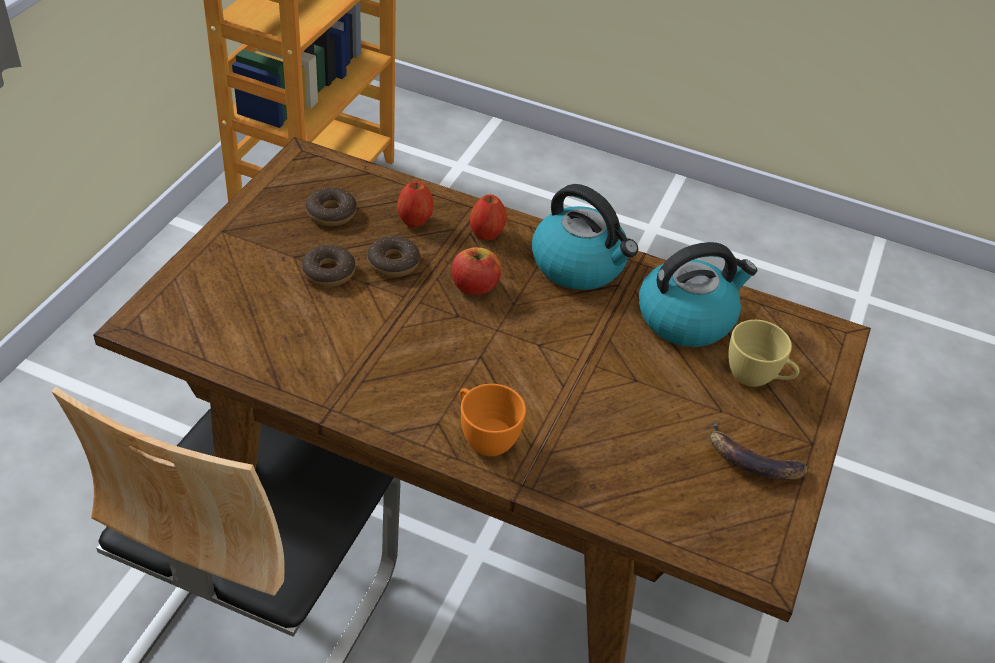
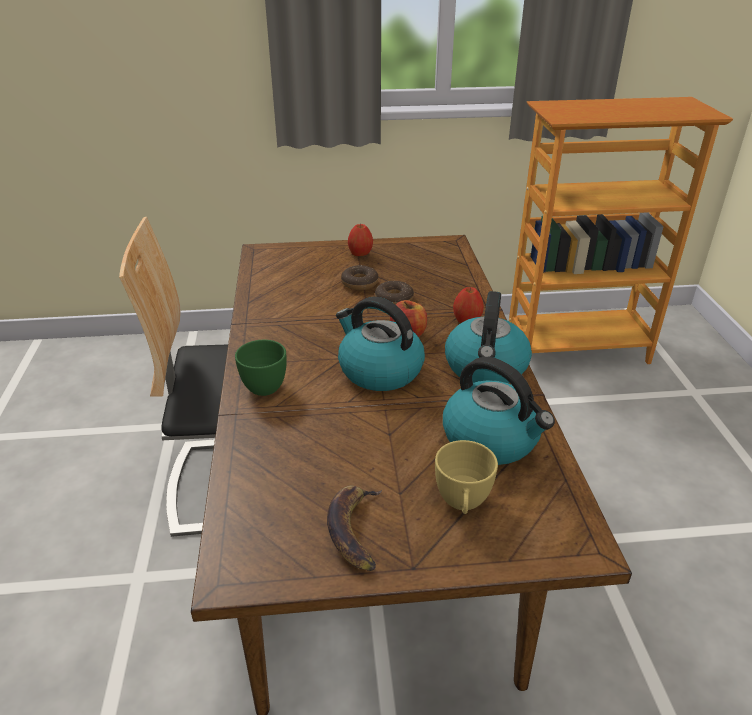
camera: 65 degrees right, 10 degrees down
donut [306,187,357,226] -> none
apple [397,181,434,227] -> apple moved to [348,224,373,256]
orange cup [460,384,526,456] -> green cup [235,340,287,396]
none -> kettle [336,297,425,391]

